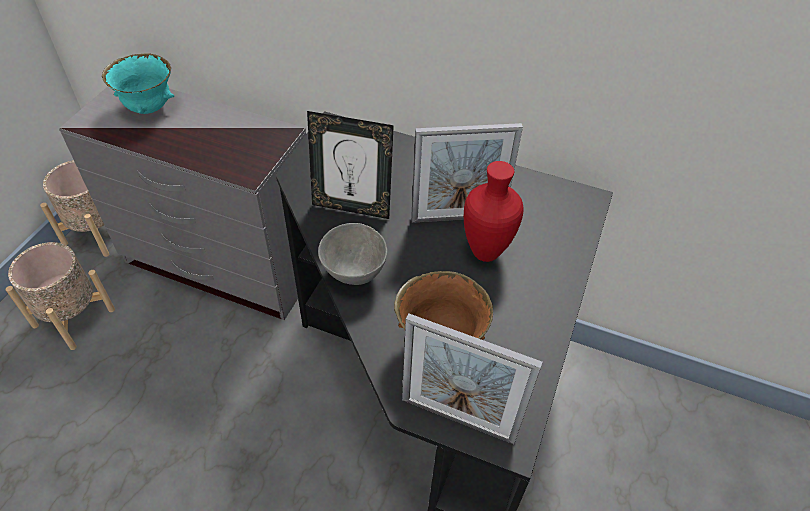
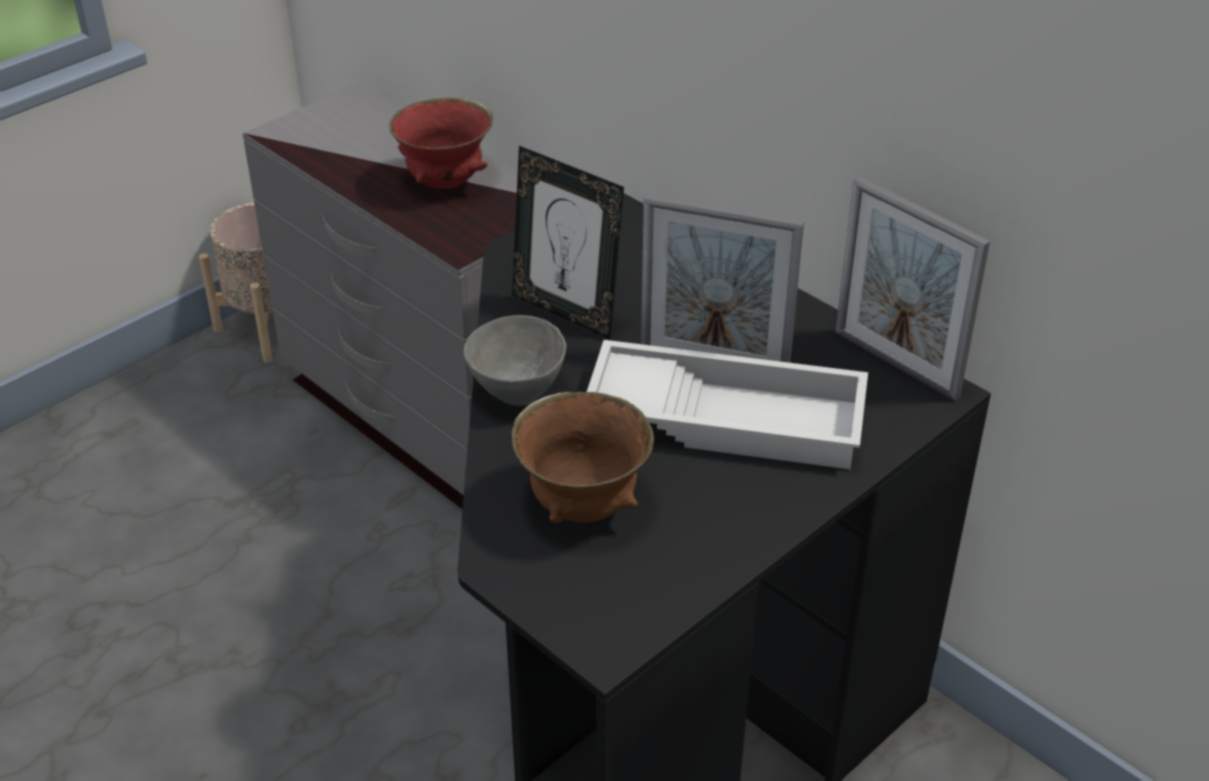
camera: 25 degrees right, 10 degrees down
beige planter [6,242,115,350] -> none
turquoise bowl [102,53,174,114] -> none
picture frame [402,313,543,444] -> picture frame moved to [836,176,990,401]
red vase [464,161,524,262] -> white tray [587,340,868,469]
none -> red bowl [389,97,493,189]

